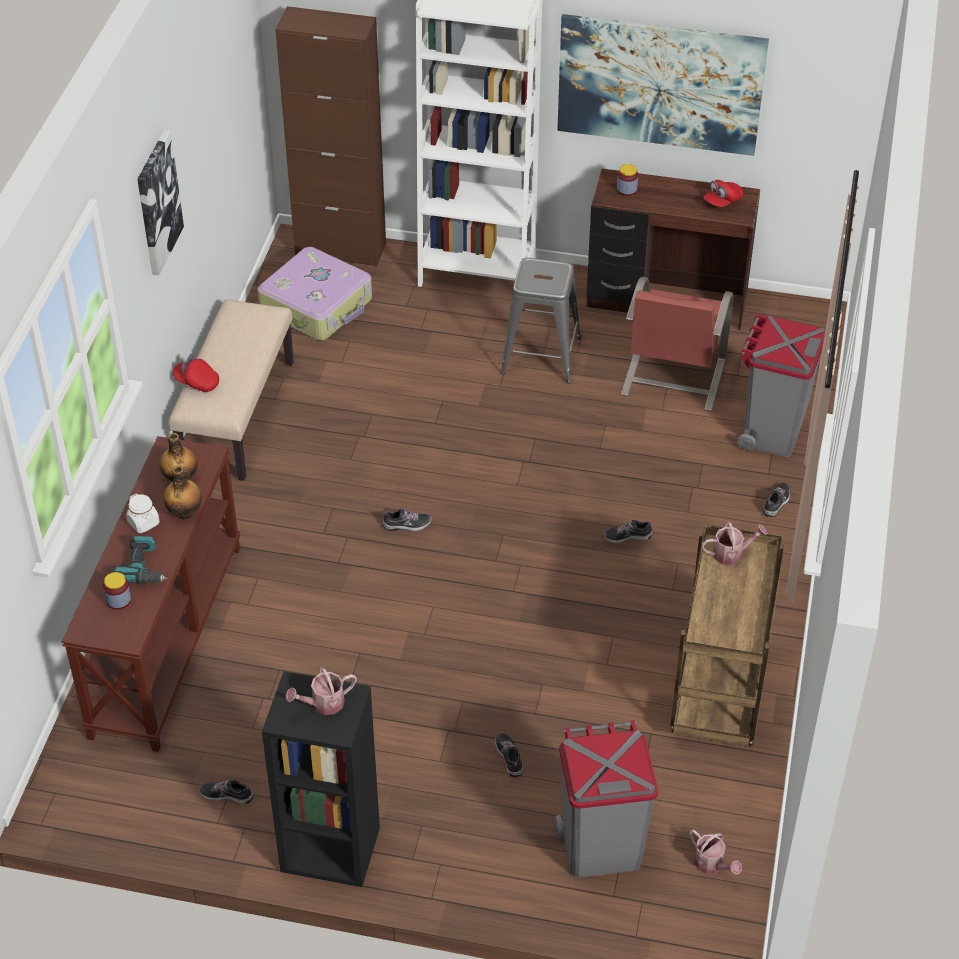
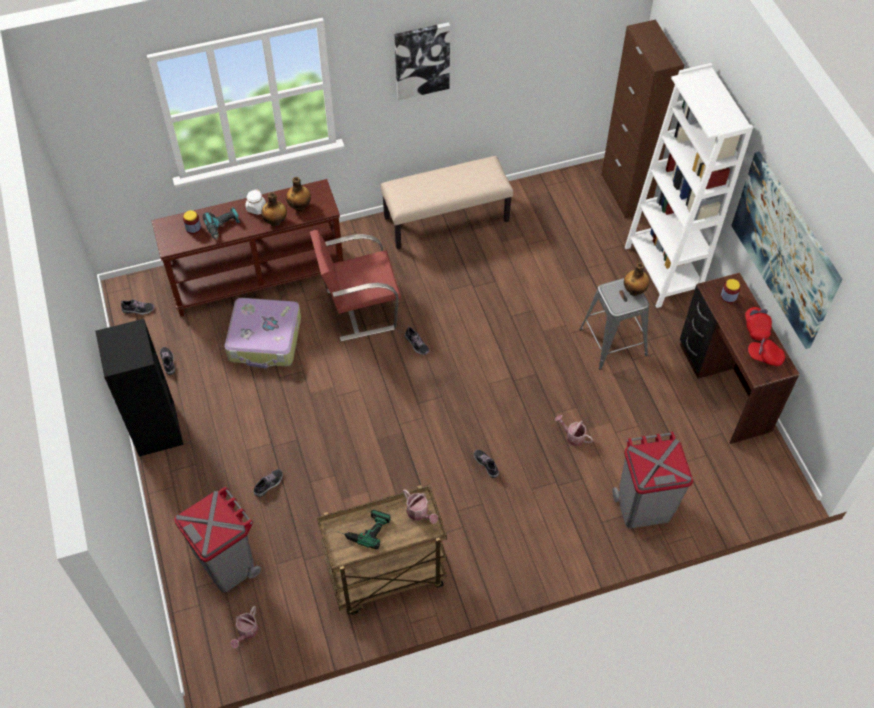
camera: 60 degrees right, 10 degrees up
red cap [173,355,219,392] -> red cap moved to [745,307,772,341]
suitcase [257,247,372,341] -> suitcase moved to [225,298,301,369]
watering can [286,667,357,715] -> watering can moved to [555,415,593,446]
red chair [621,277,734,411] -> red chair moved to [310,230,401,341]
shoe [763,482,790,517] -> shoe moved to [121,299,155,315]
none -> power drill [337,510,391,549]
none -> bottle [624,263,649,296]

